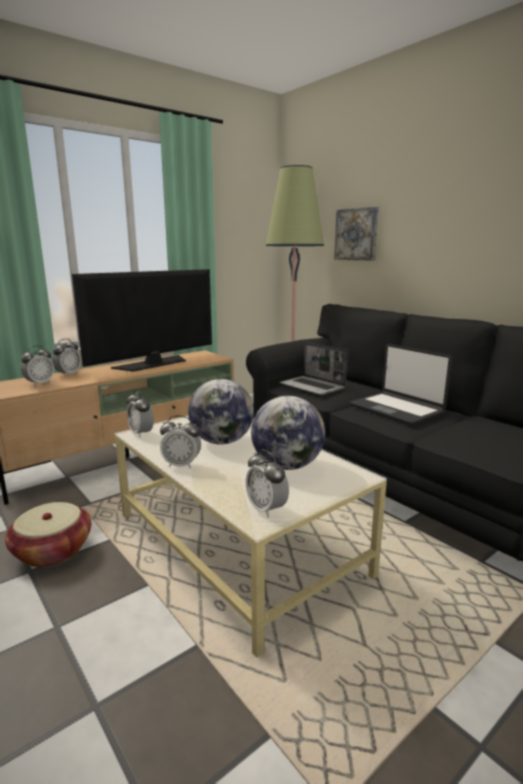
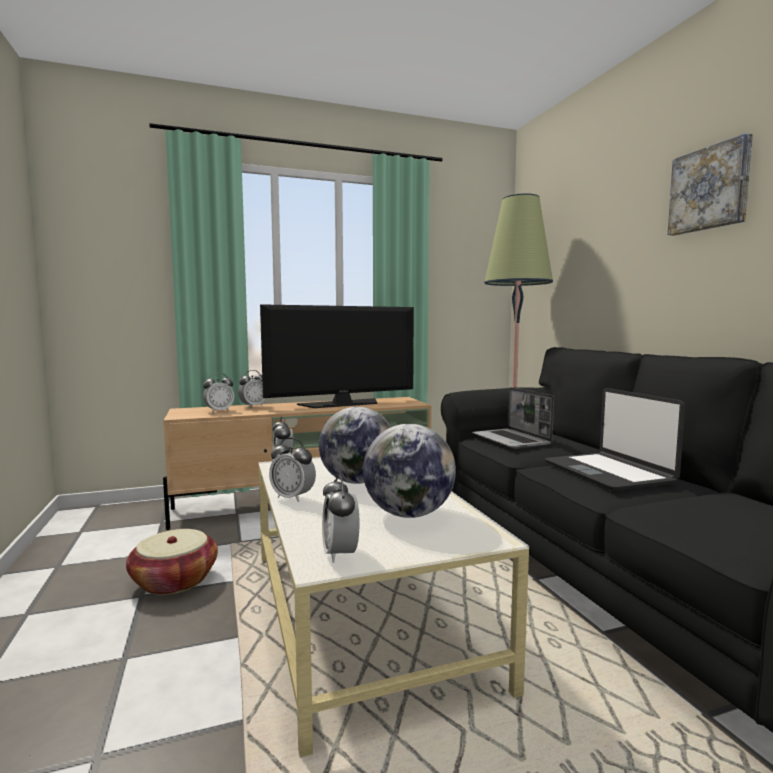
camera: 20 degrees right, 10 degrees down
picture [334,207,379,260] -> picture moved to [668,133,753,236]

